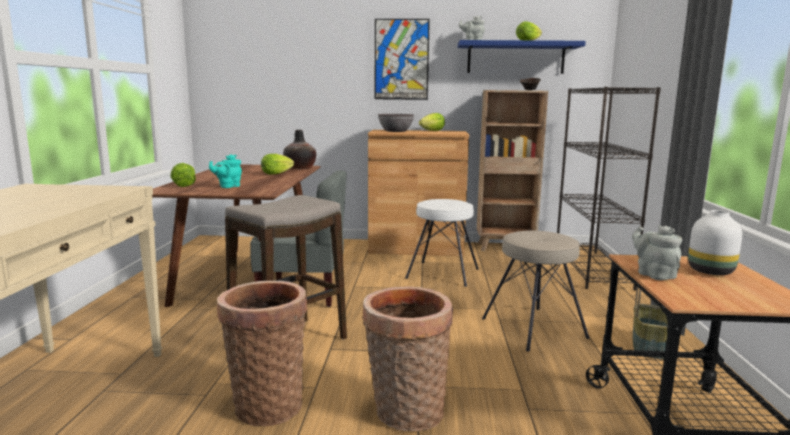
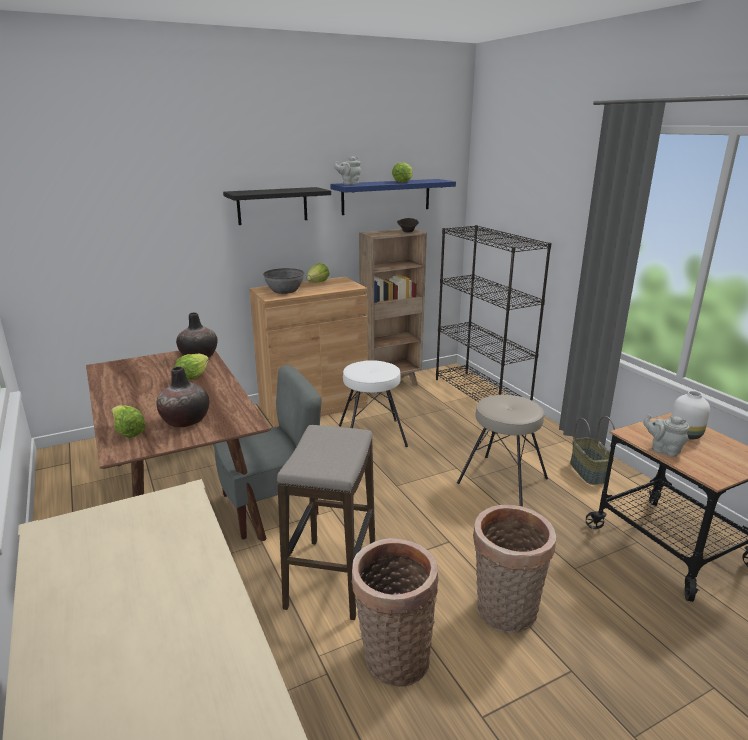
camera: 30 degrees left, 10 degrees up
turquoise teapot [209,154,242,188] -> vase [157,366,209,427]
picture [375,19,430,100] -> black shelf [223,187,331,225]

